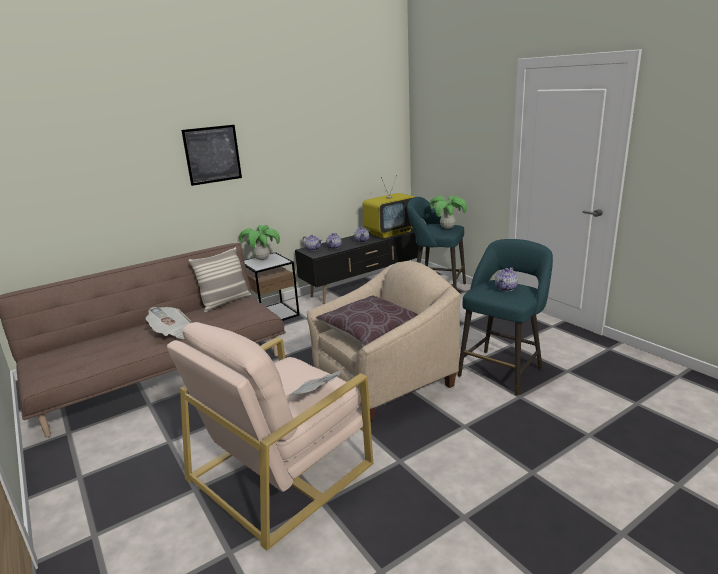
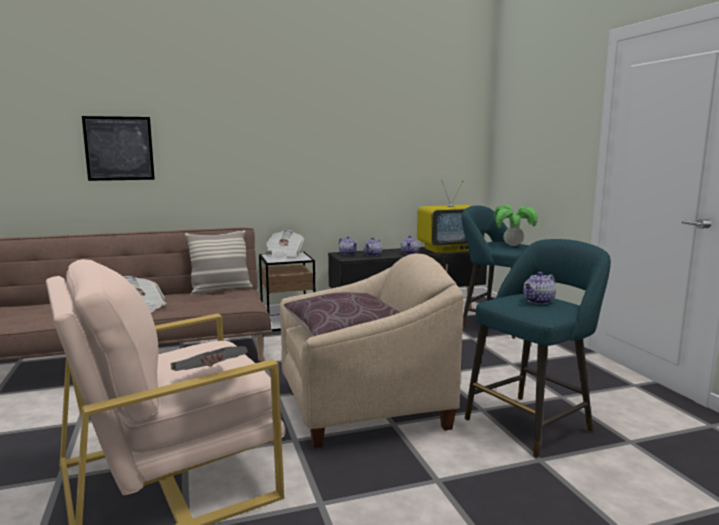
camera: 15 degrees right, 10 degrees down
picture [181,125,242,186] -> picture moved to [82,116,155,181]
potted plant [239,225,280,260] -> newspaper [266,230,304,259]

